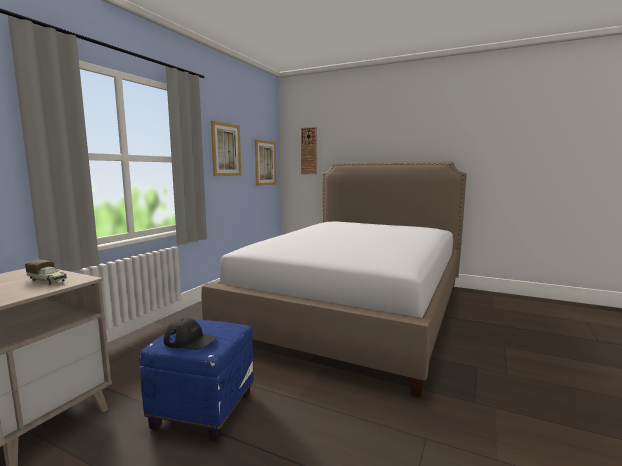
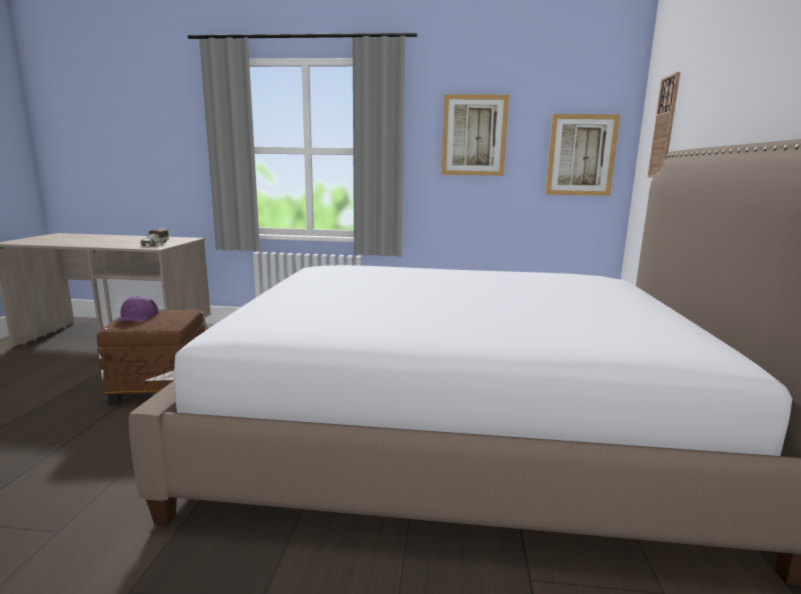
camera: 70 degrees right, 5 degrees up
blue ottoman [139,319,254,442] -> brown ottoman [97,310,205,405]
black cap [164,318,217,350] -> purple cap [116,295,159,321]

